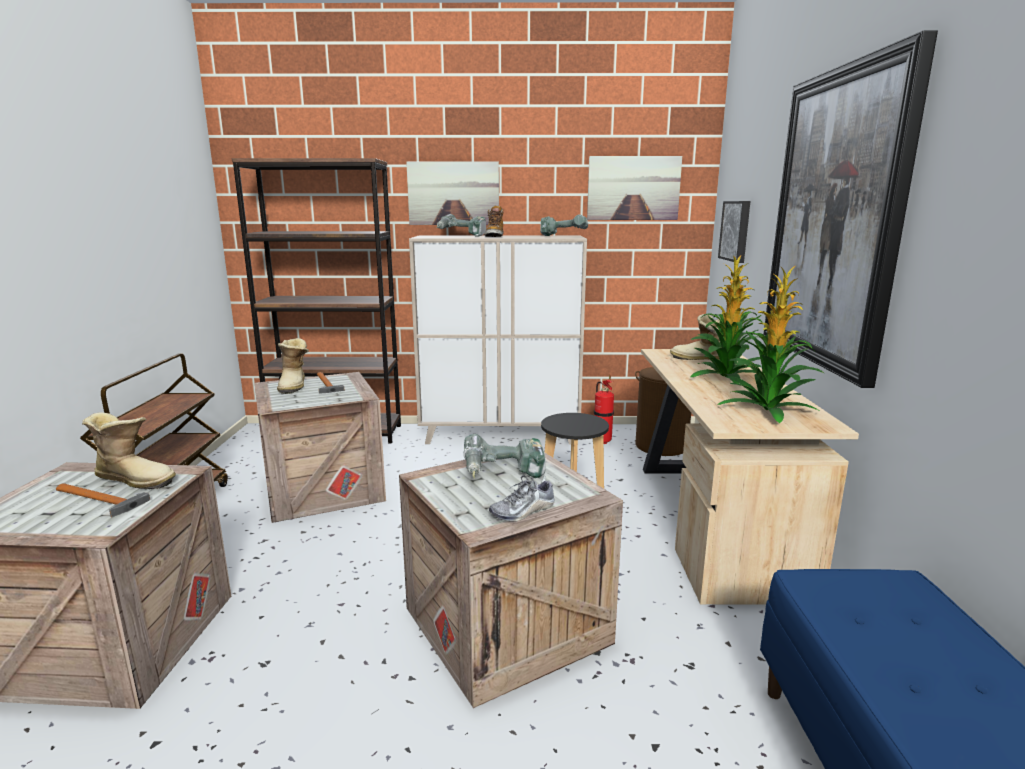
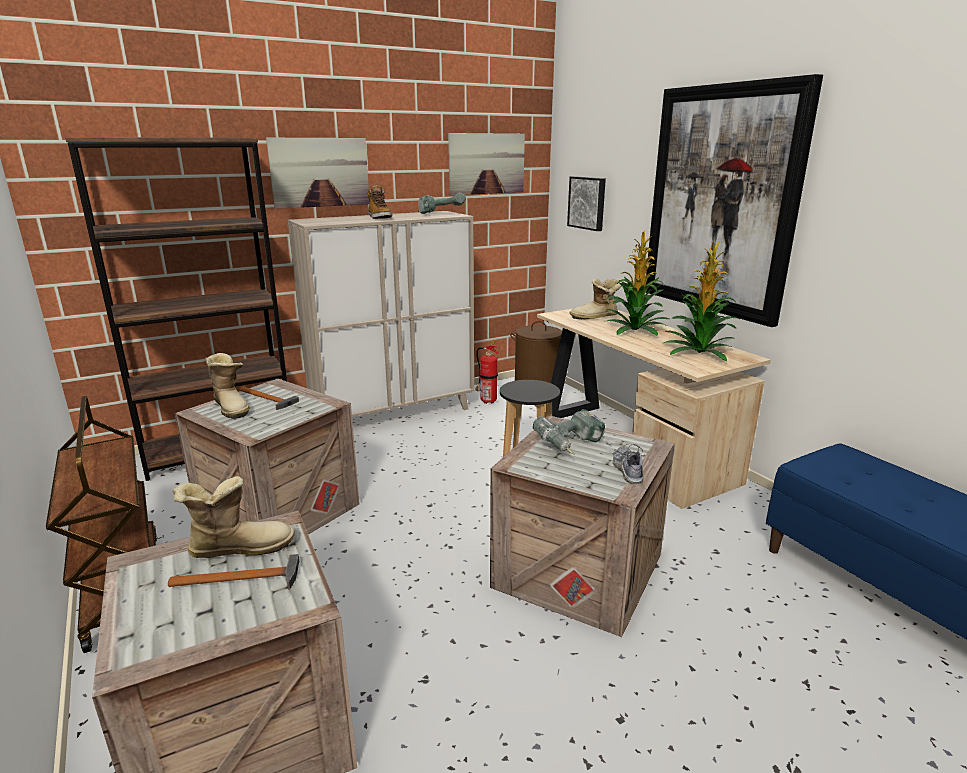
camera: 30 degrees left, 5 degrees up
power drill [436,214,486,237] -> none
shoe [489,475,555,522] -> shoe turned 150 degrees clockwise [613,444,645,484]

